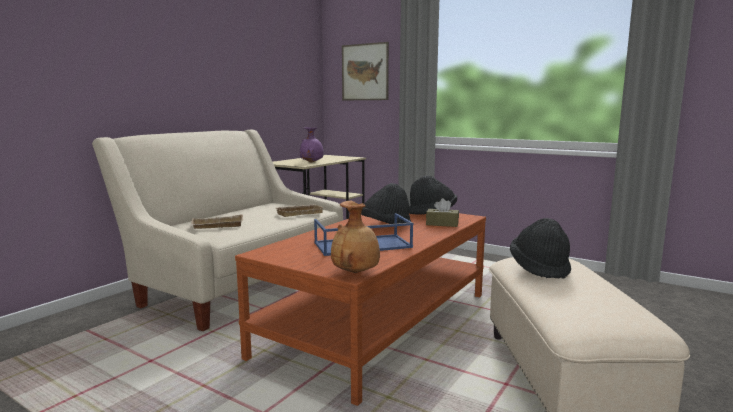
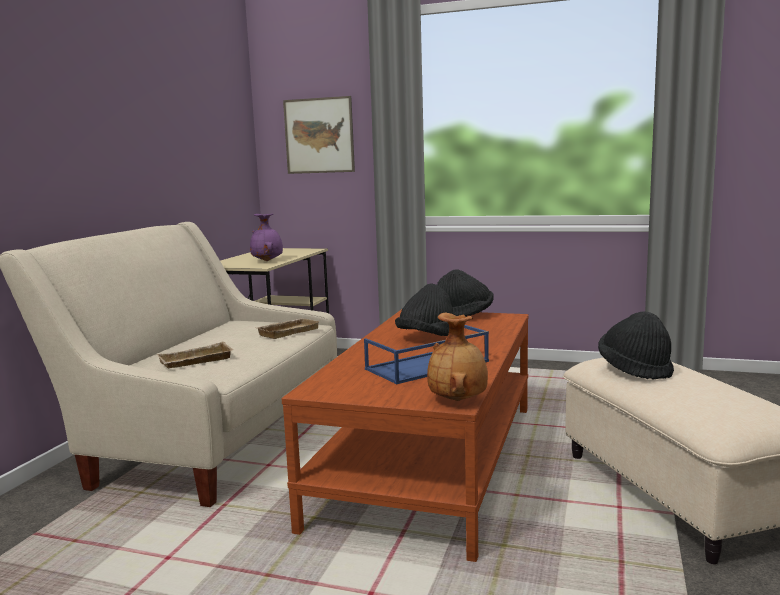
camera: 15 degrees left, 0 degrees up
brown tissue box [426,198,459,227] -> none

